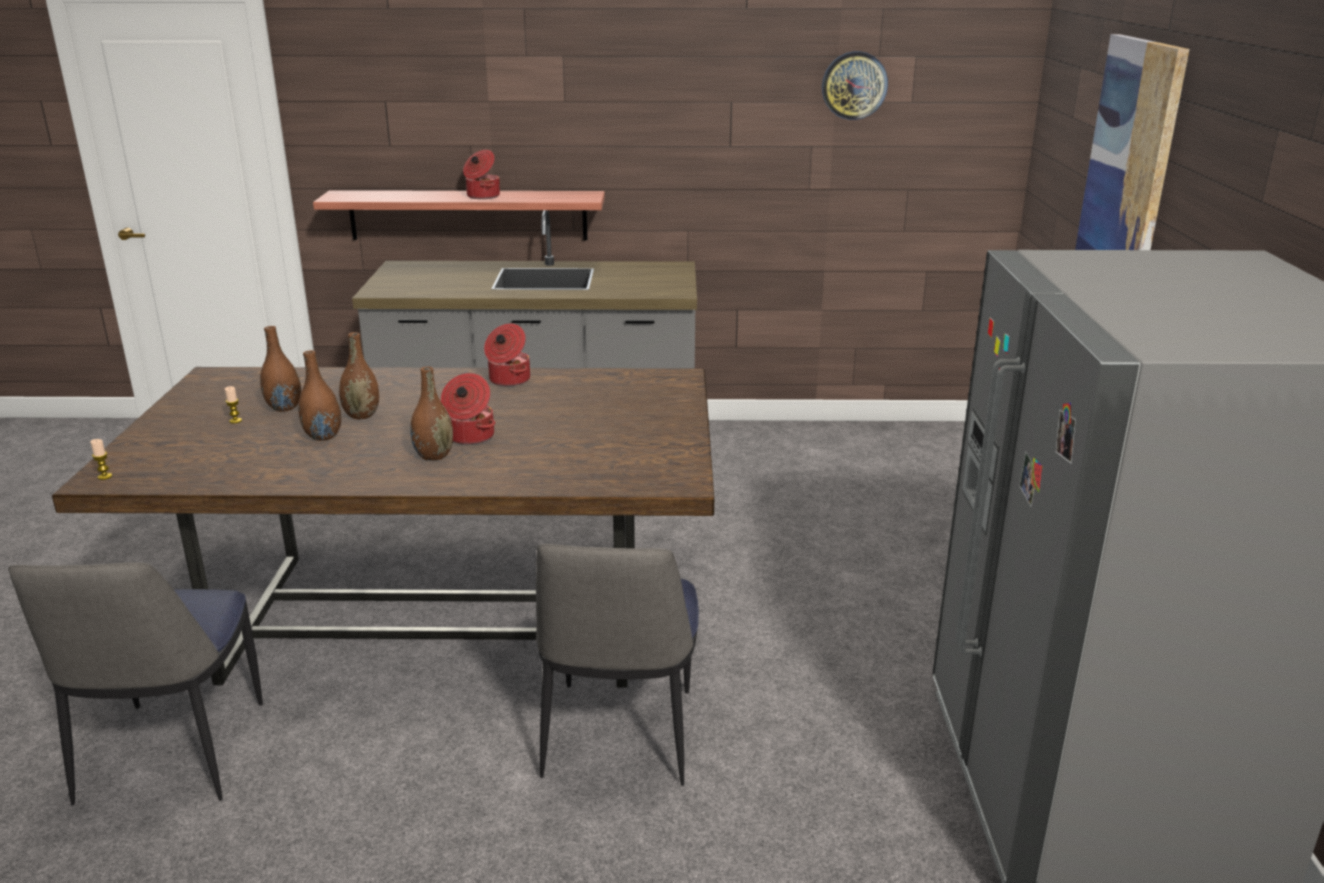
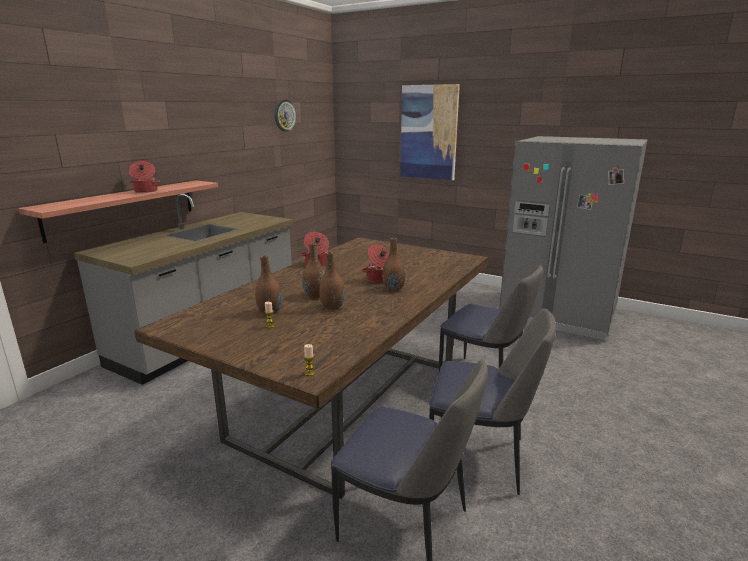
camera: 60 degrees left, 5 degrees down
none -> chair [429,308,556,495]

